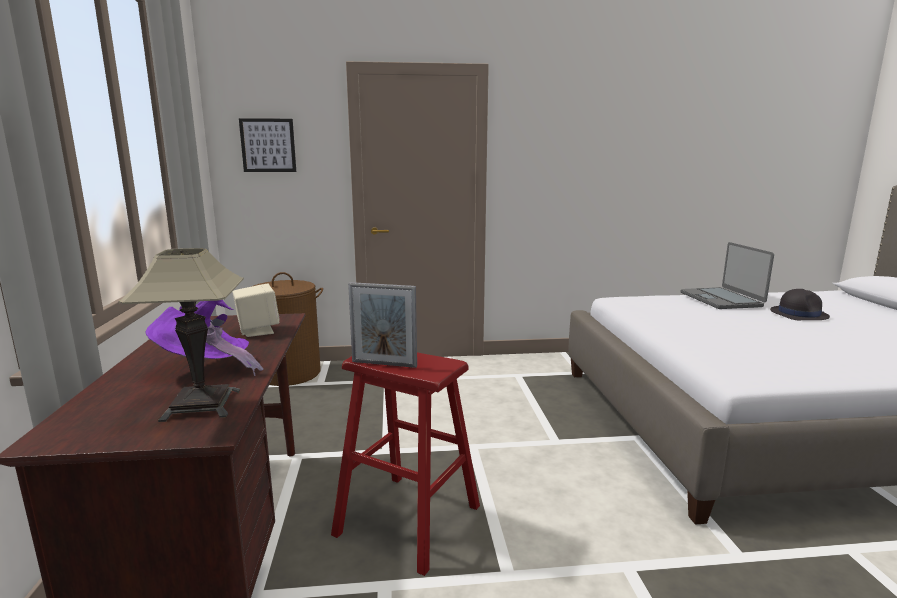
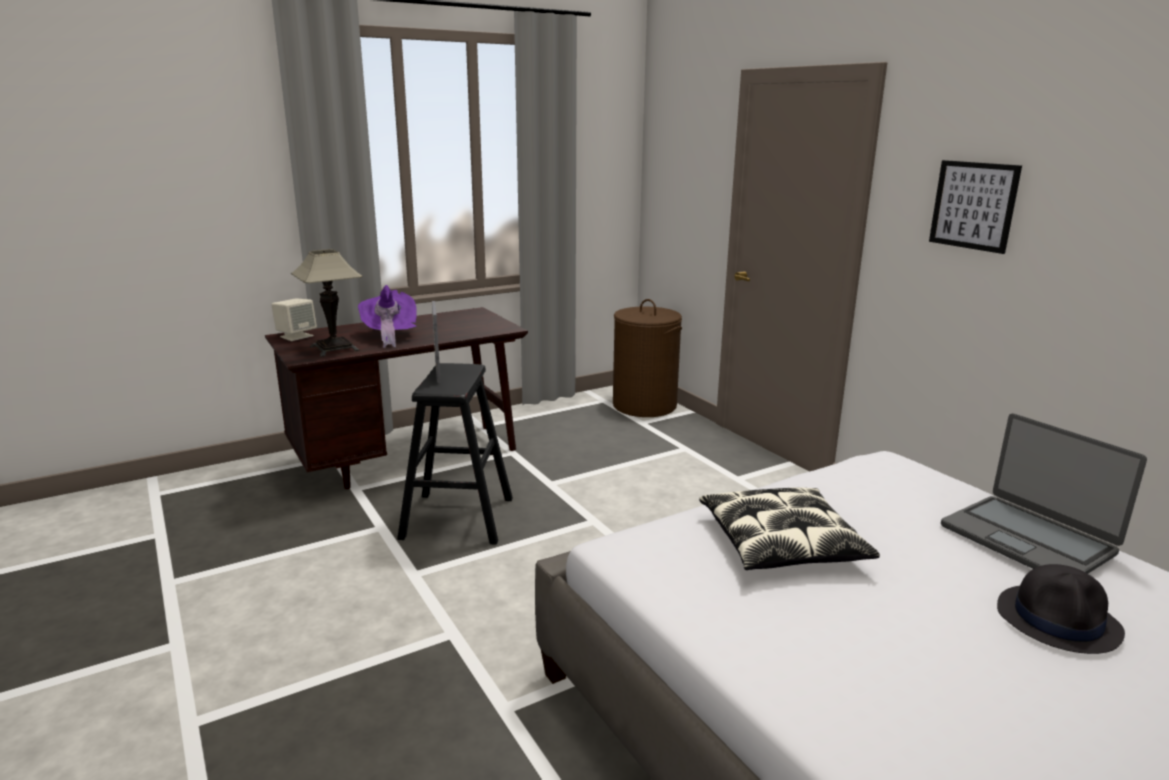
camera: 65 degrees right, 5 degrees up
beige speaker [232,284,280,337] -> beige speaker moved to [271,298,317,341]
picture [239,118,296,172] -> picture moved to [929,160,1022,254]
red stool [331,352,480,576] -> black stool [397,363,513,545]
laptop [681,242,774,309] -> laptop turned 90 degrees counterclockwise [941,413,1147,574]
none -> pillow [699,487,880,570]

